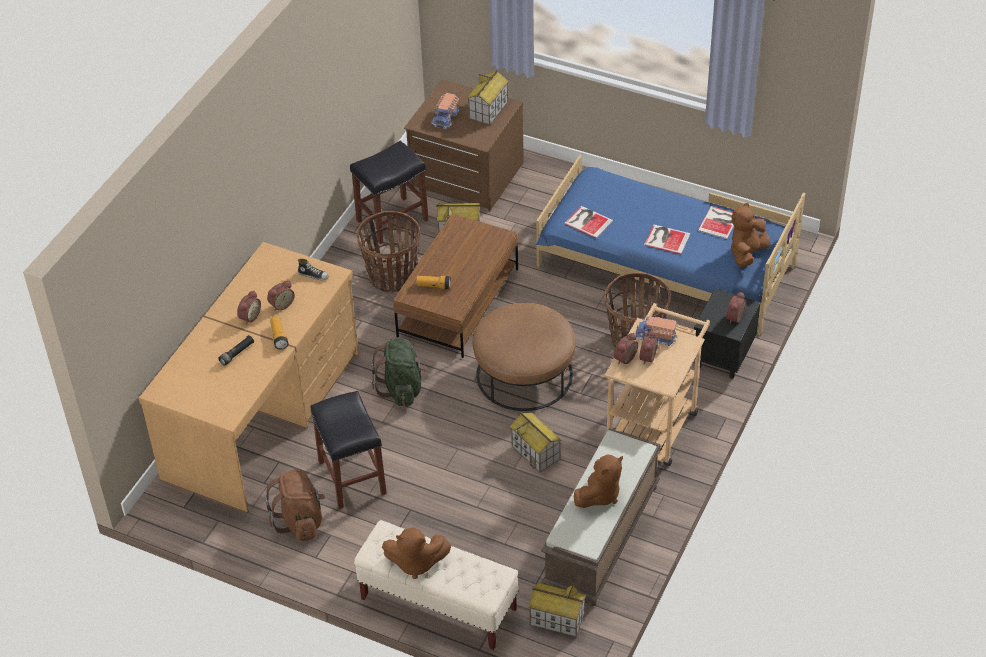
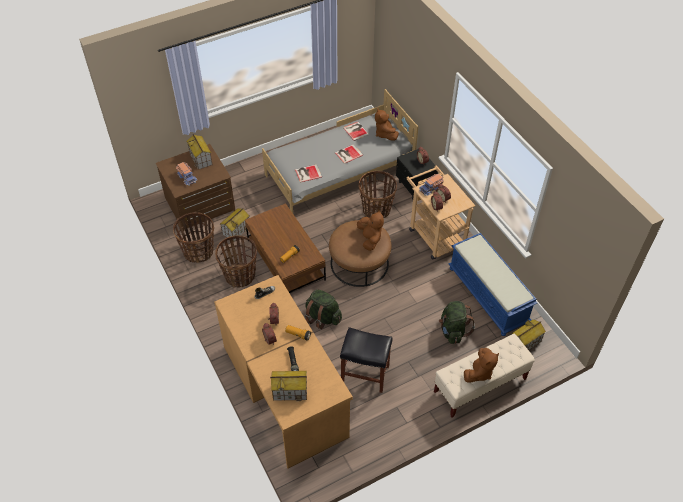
camera: 55 degrees left, 5 degrees up
brown backpack [265,470,325,541] -> none
black stool [350,141,428,244] -> basket [173,212,214,263]
toy house [510,412,562,473] -> toy house moved to [270,371,307,401]
blue bed [536,155,806,335] -> grey bed [262,89,419,213]
brown bench [541,428,662,607] -> blue bench [449,233,537,336]
brown plush toy [574,454,623,508] -> brown plush toy moved to [357,210,384,251]
none -> green backpack [439,301,475,344]

